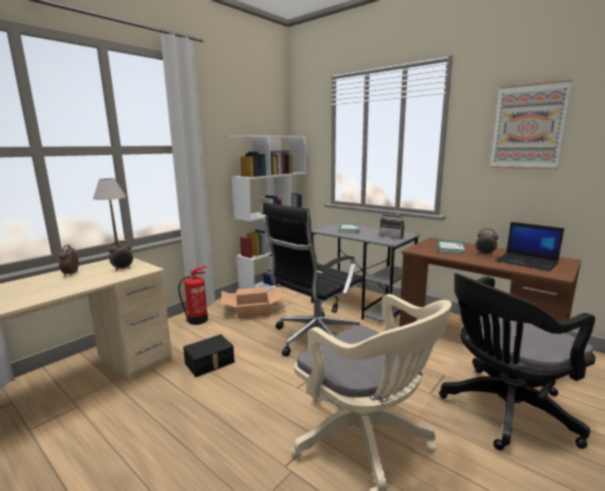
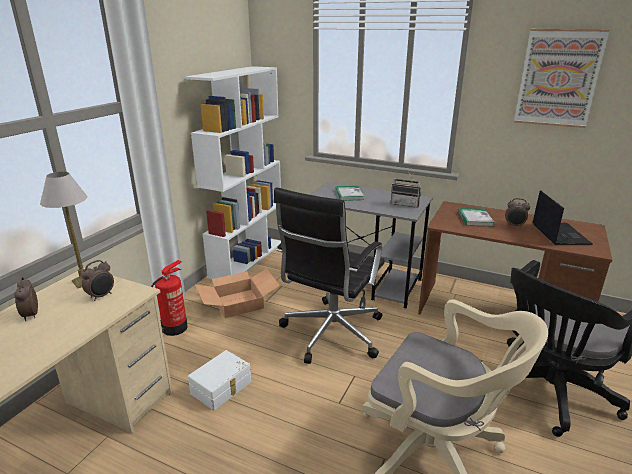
camera: 15 degrees left, 10 degrees up
black storage box [183,334,234,377] -> white storage box [188,350,251,411]
laptop [495,222,564,271] -> laptop turned 120 degrees counterclockwise [532,190,593,245]

